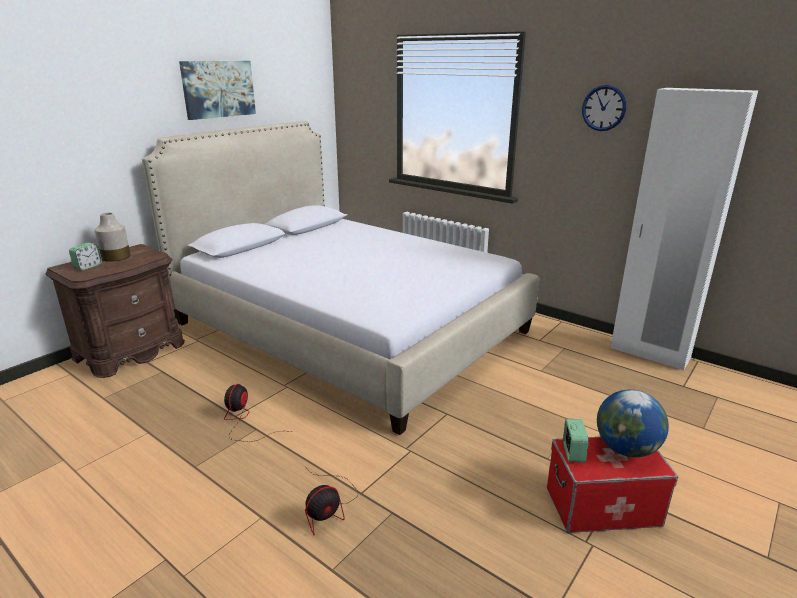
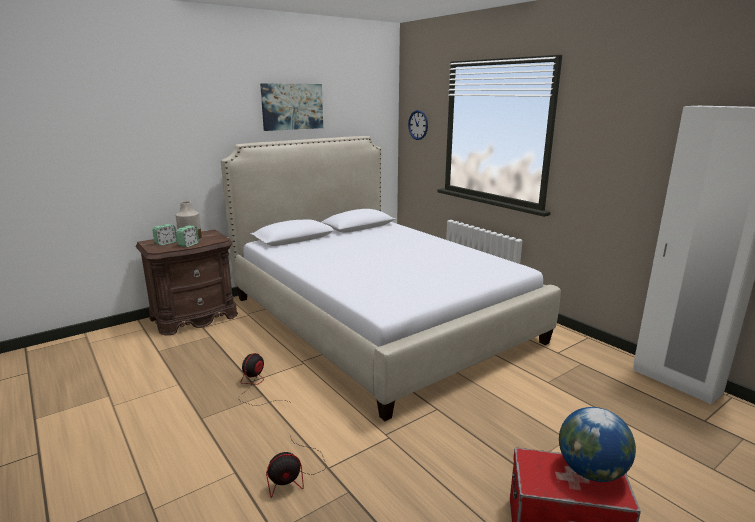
camera: 15 degrees right, 5 degrees down
alarm clock [563,419,589,462] -> alarm clock moved to [176,226,199,247]
wall clock [582,85,626,131] -> wall clock moved to [408,110,428,140]

